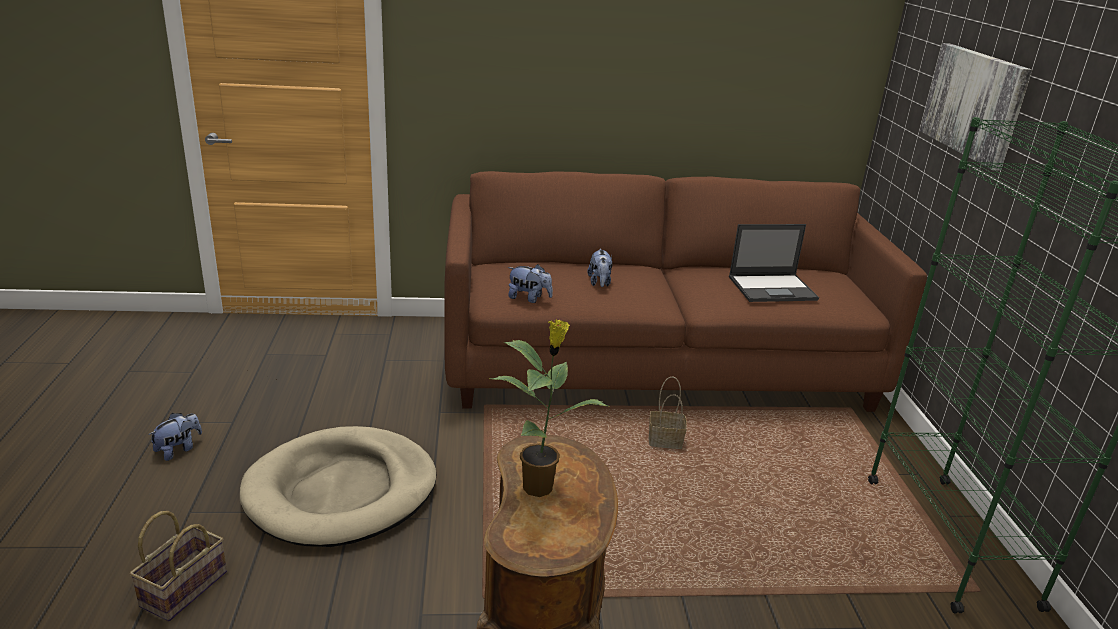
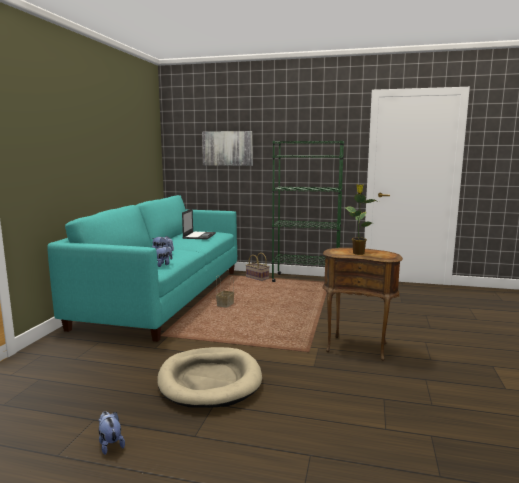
camera: 70 degrees left, 15 degrees down
basket [130,511,227,621] -> basket moved to [246,253,270,281]
brown sofa [444,171,927,412] -> turquoise sofa [48,195,237,342]

